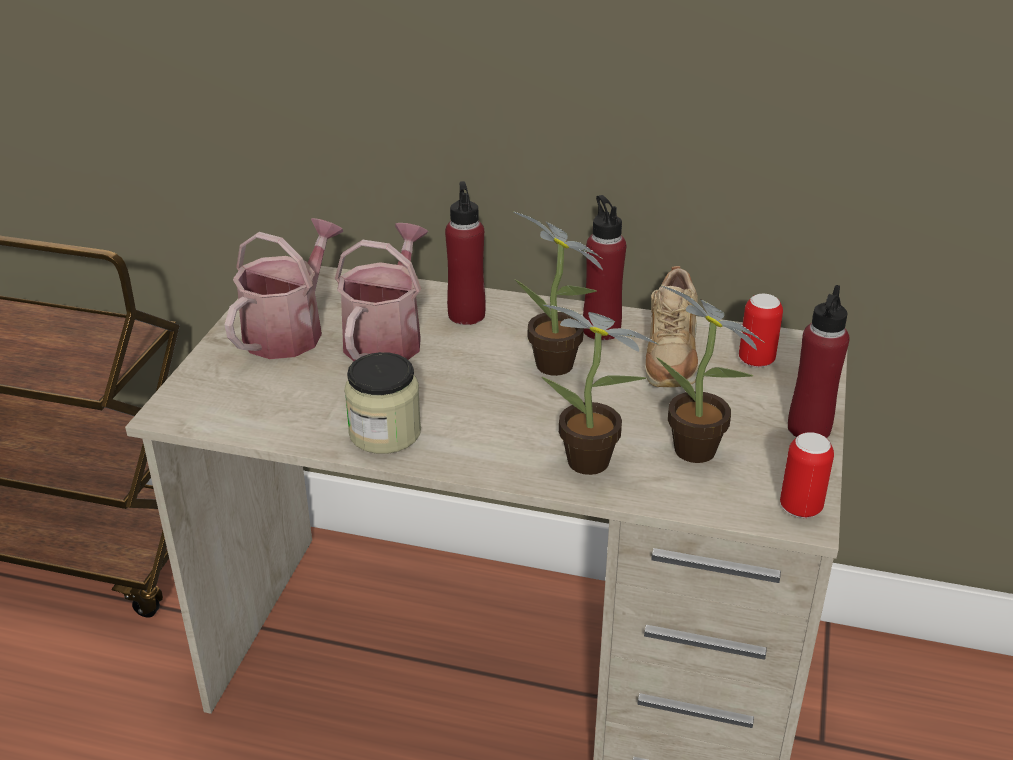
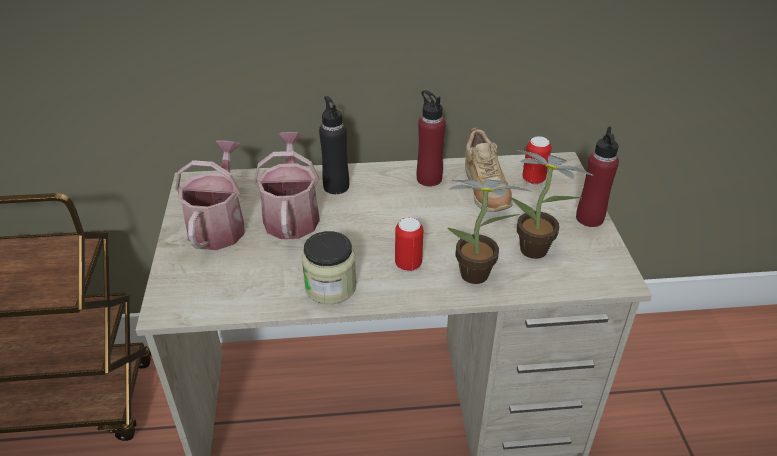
camera: 20 degrees left, 5 degrees up
red bottle [445,181,486,325] -> black bottle [319,96,349,194]
potted plant [512,211,603,376] -> none
can [780,432,834,518] -> can moved to [395,217,423,271]

